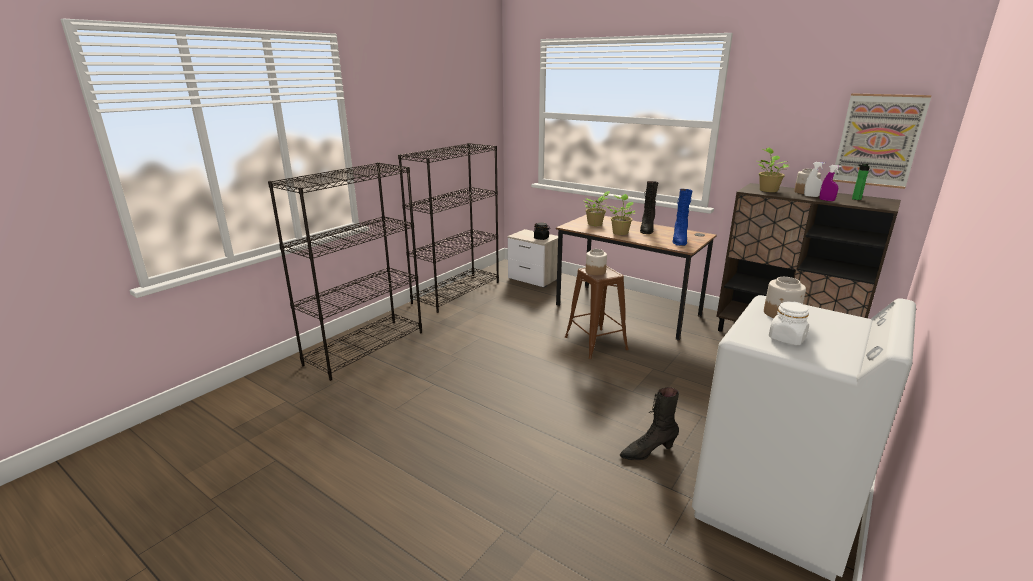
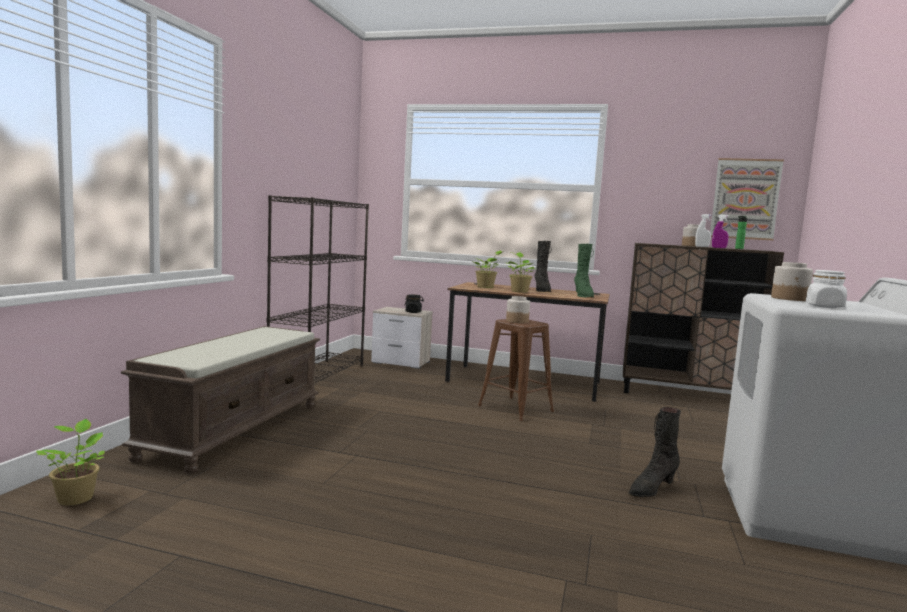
camera: 20 degrees left, 15 degrees down
black bookcase [268,162,422,381] -> brown bench [121,326,320,474]
blue boot [672,189,693,246] -> green boot [574,244,594,298]
potted plant [757,147,790,192] -> potted plant moved to [36,419,105,506]

